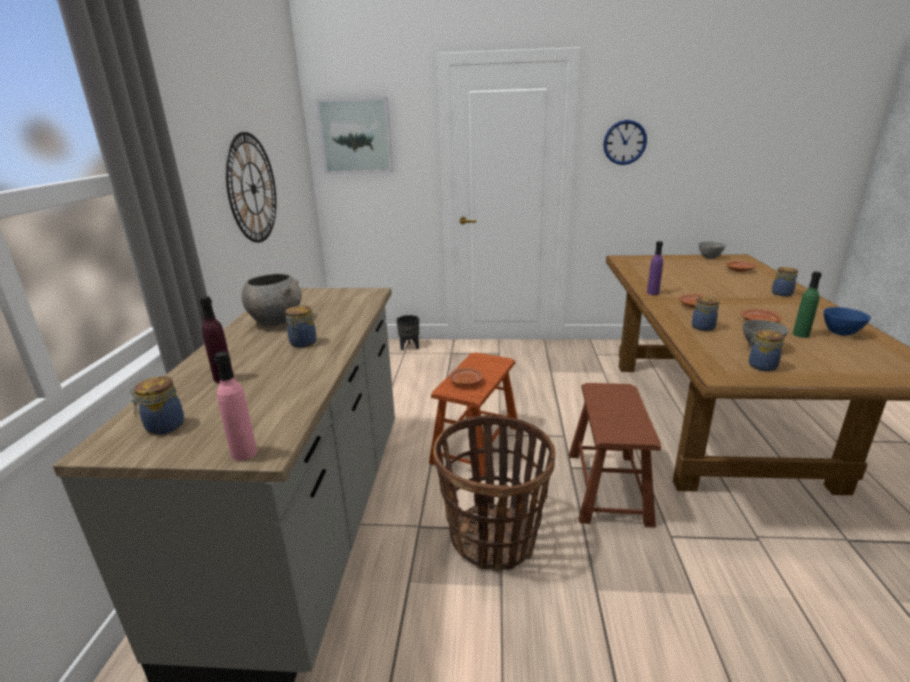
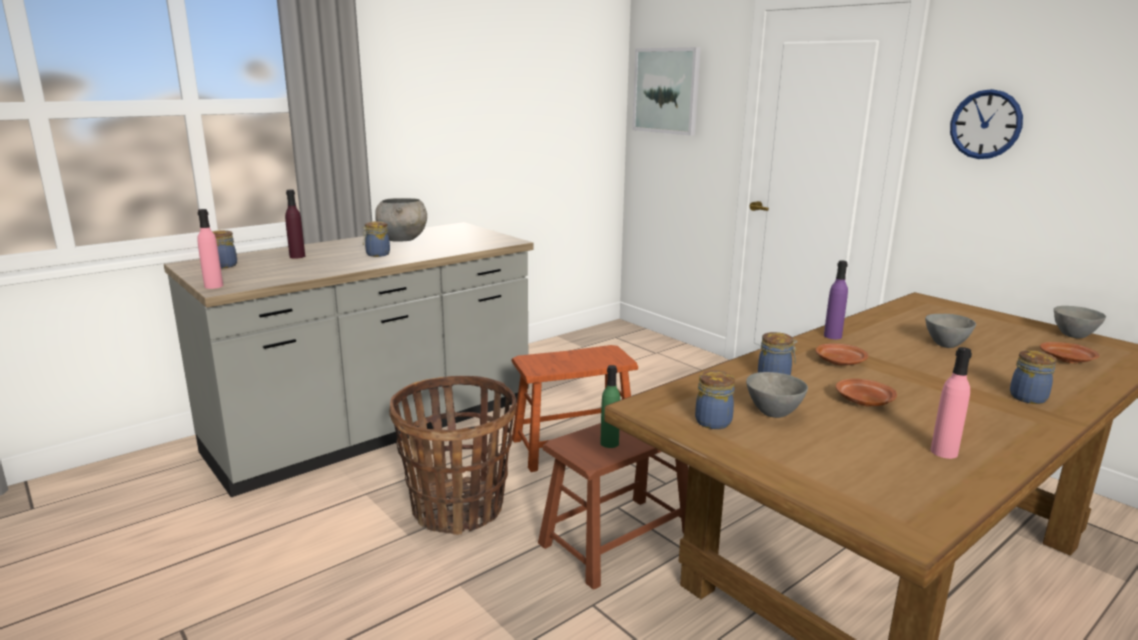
camera: 45 degrees right, 5 degrees down
wall clock [226,132,276,243] -> none
black planter [396,315,419,350] -> none
brown plate [449,368,483,386] -> none
green bottle [793,271,822,338] -> green bottle moved to [600,365,620,448]
blue bowl [824,307,871,335] -> pink bottle [931,347,972,459]
none -> grey bowl [925,314,976,348]

